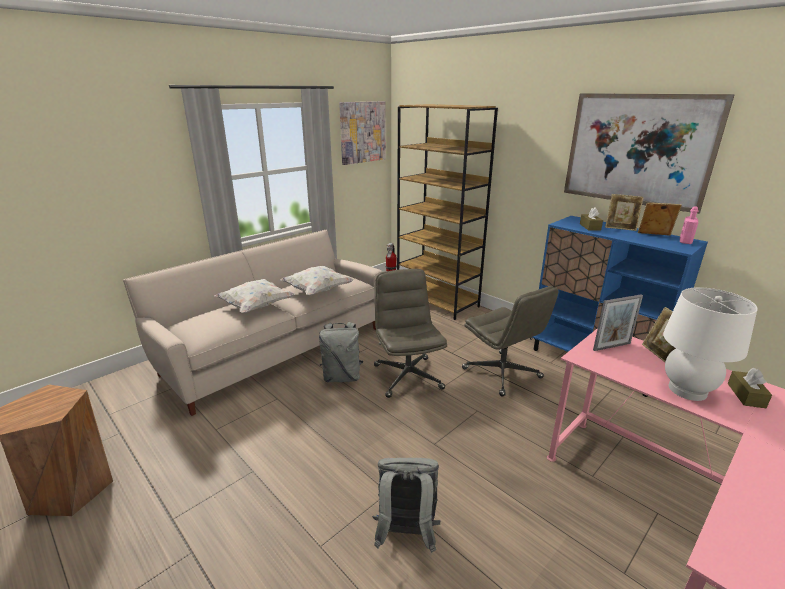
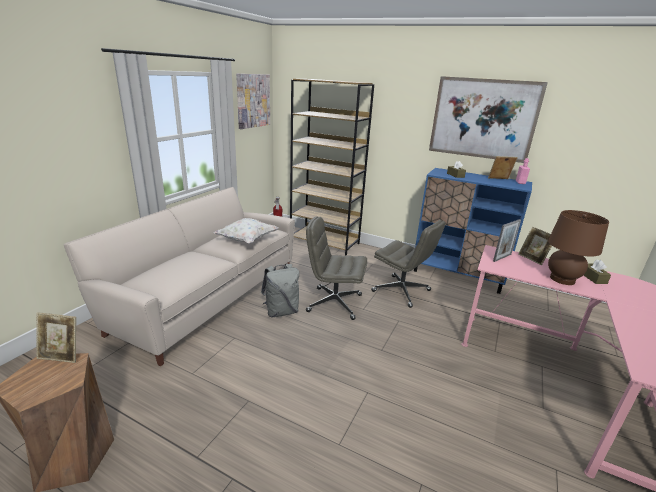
camera: 20 degrees left, 0 degrees up
white pillow [215,279,295,313] -> none
grey backpack [372,458,440,553] -> none
grey office chair [374,269,447,398] -> grey office chair turned 45 degrees counterclockwise [306,216,367,320]
picture frame [605,194,644,231] -> picture frame moved to [36,312,76,363]
white table lamp [663,287,758,401] -> brown table lamp [548,210,609,285]

